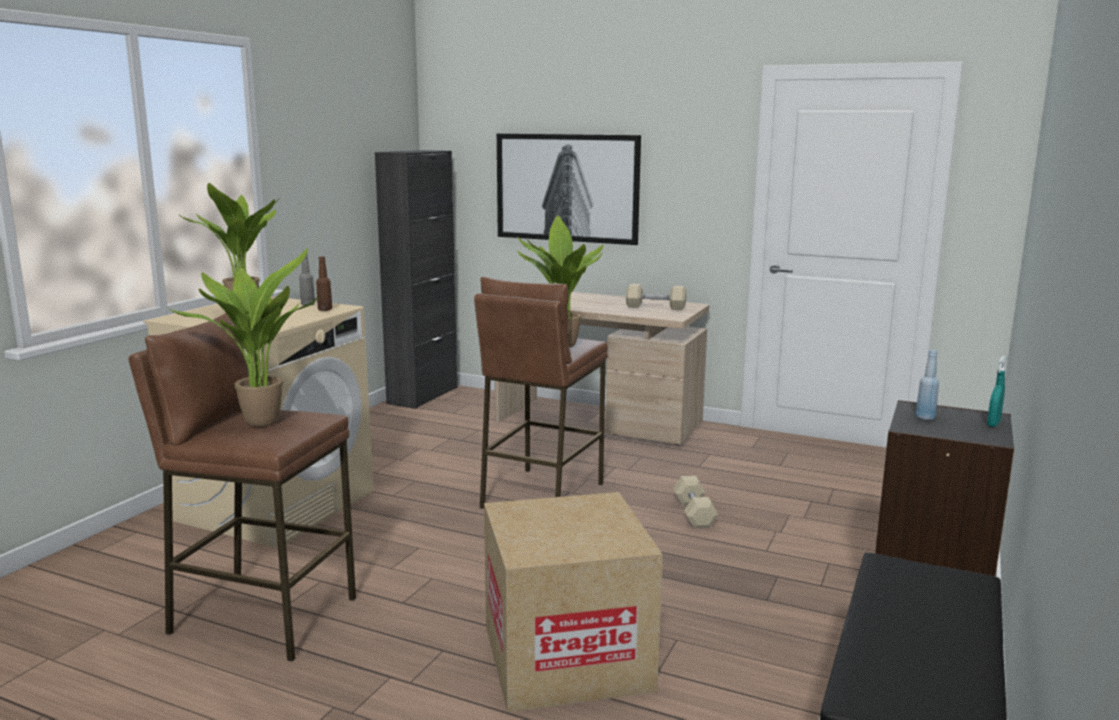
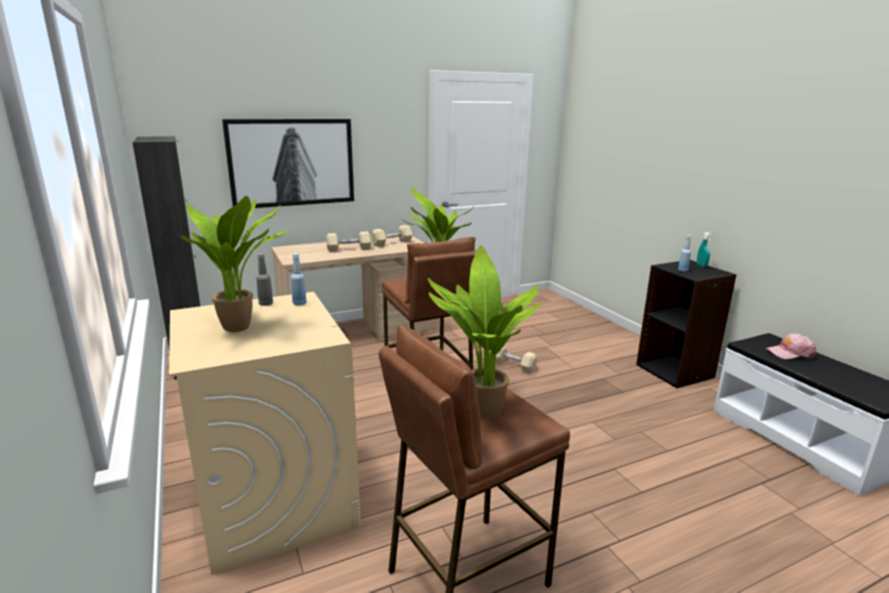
camera: 50 degrees left, 5 degrees up
brown bottle [316,256,332,311] -> blue bottle [291,253,306,305]
cardboard box [484,492,663,712] -> none
none -> beige dumbbell [326,231,371,252]
none -> pink cap [766,333,817,359]

